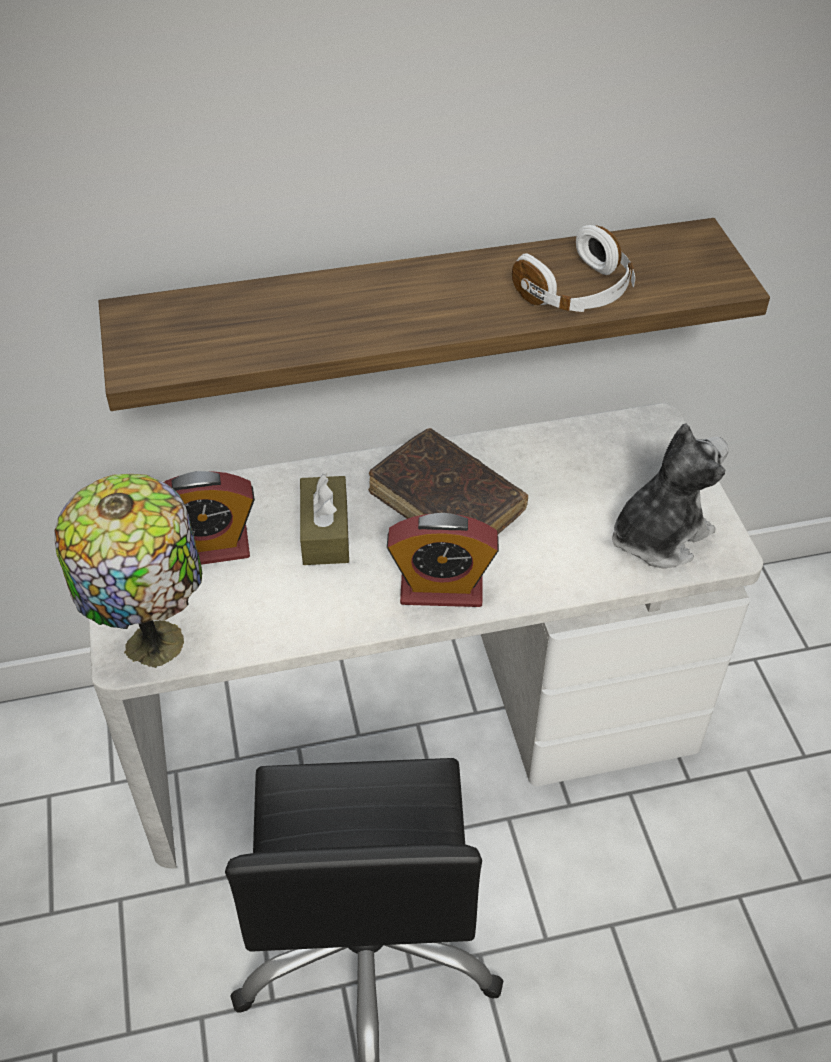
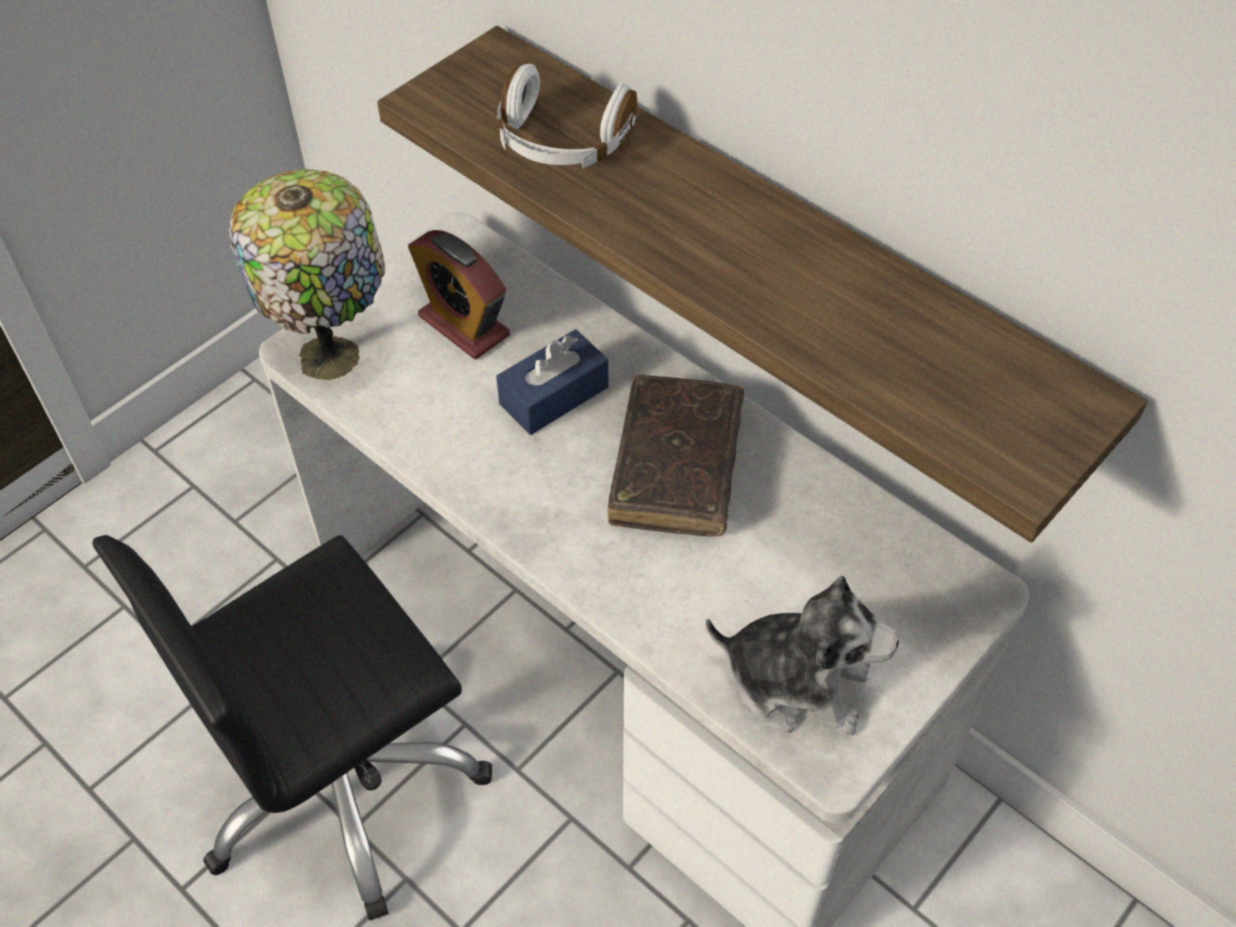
camera: 55 degrees right, 5 degrees up
brown tissue box [300,473,349,565] -> blue tissue box [496,329,608,435]
alarm clock [387,513,499,607] -> none
white headphones [512,225,635,312] -> white headphones moved to [497,64,637,168]

